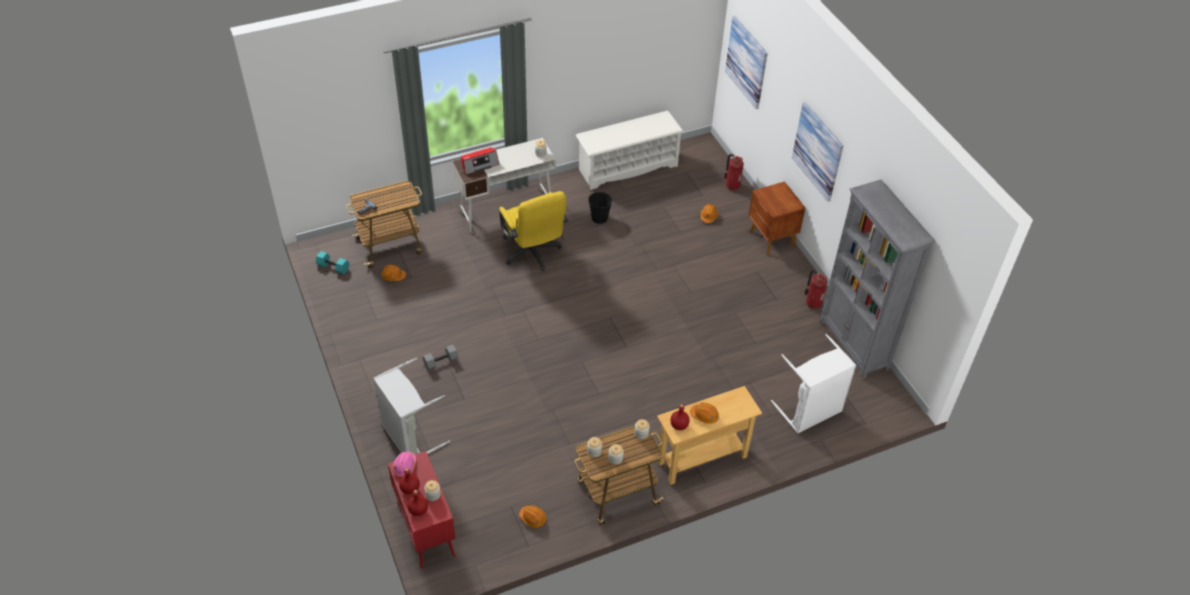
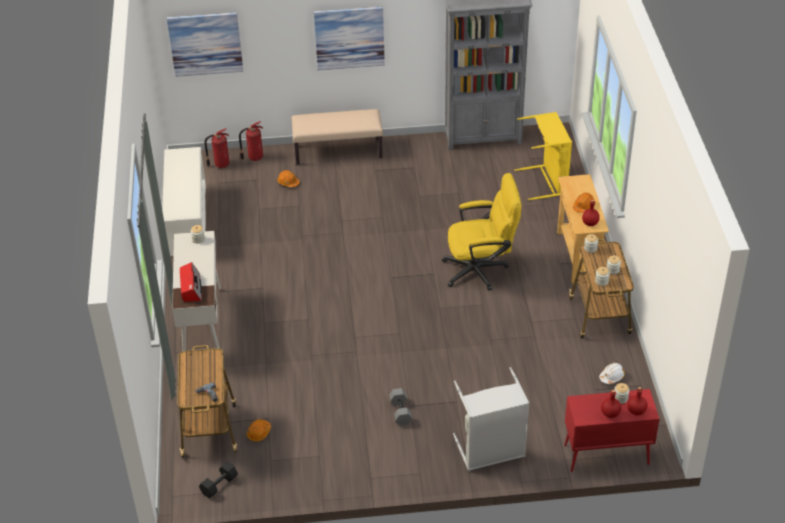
camera: 70 degrees left, 5 degrees down
turquoise dumbbell [316,251,349,274] -> black dumbbell [199,461,238,499]
pink hard hat [392,452,416,477] -> none
yellow office chair [499,191,568,271] -> yellow office chair moved to [442,173,522,291]
orange hard hat [519,505,547,528] -> white hard hat [599,363,625,384]
black bucket [588,192,612,224] -> none
brown nightstand [748,181,805,255] -> beige bench [291,109,383,165]
white laundry basket [771,334,856,434] -> yellow laundry basket [514,112,572,200]
fire extinguisher [804,270,827,309] -> fire extinguisher moved to [204,128,229,168]

